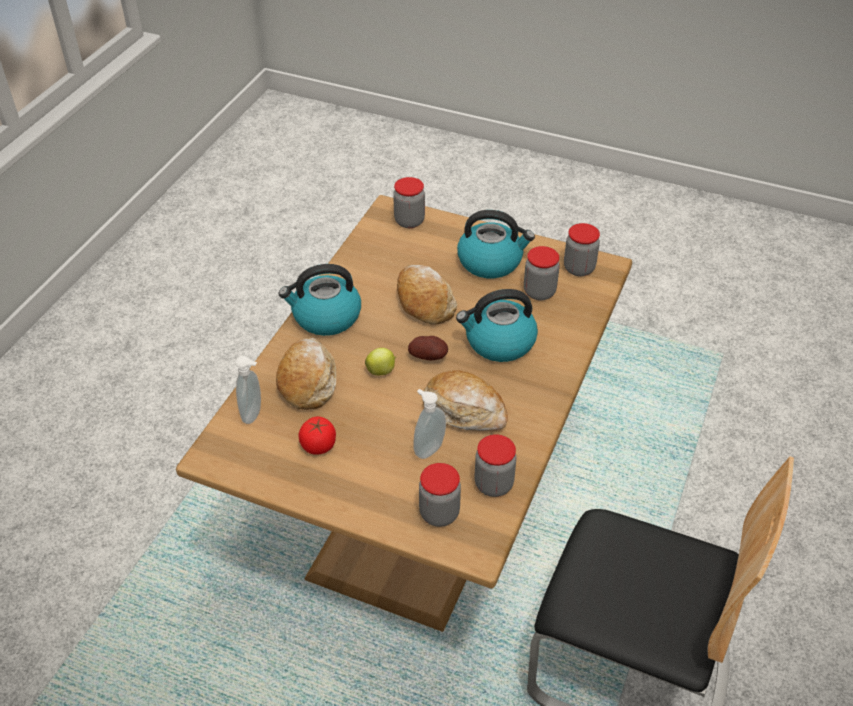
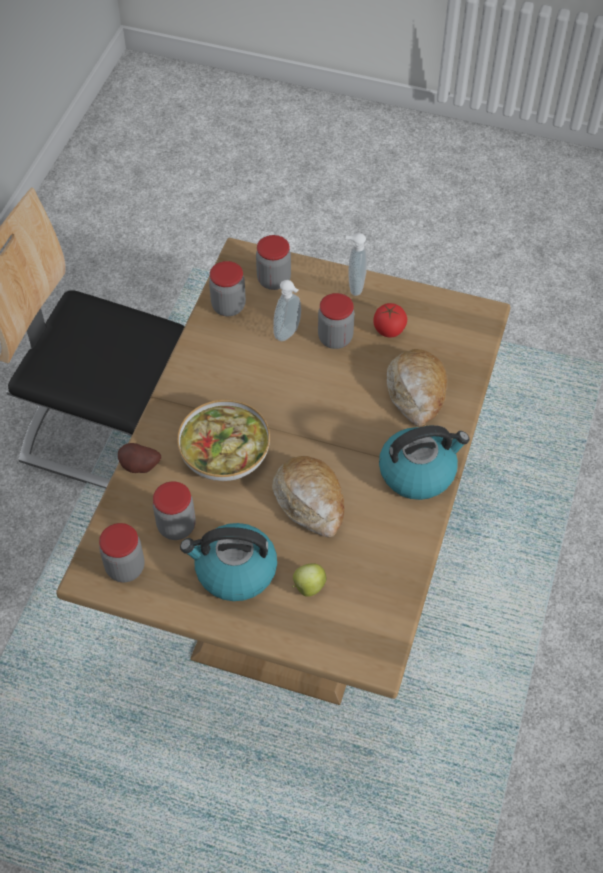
camera: 175 degrees right, 10 degrees up
soap dispenser [235,356,261,424] -> soap dispenser moved to [346,233,367,296]
apple [365,348,396,375] -> apple moved to [292,563,327,597]
jar [393,177,425,228] -> jar moved to [318,293,354,349]
potato [408,336,448,361] -> potato moved to [118,443,161,473]
bread [422,370,508,431] -> none
kettle [456,289,538,362] -> bowl [177,400,270,481]

